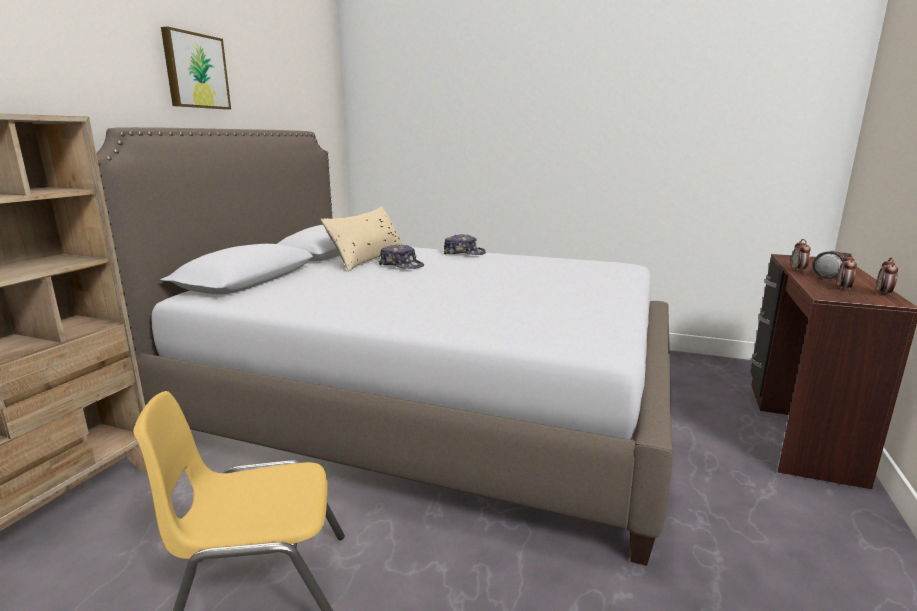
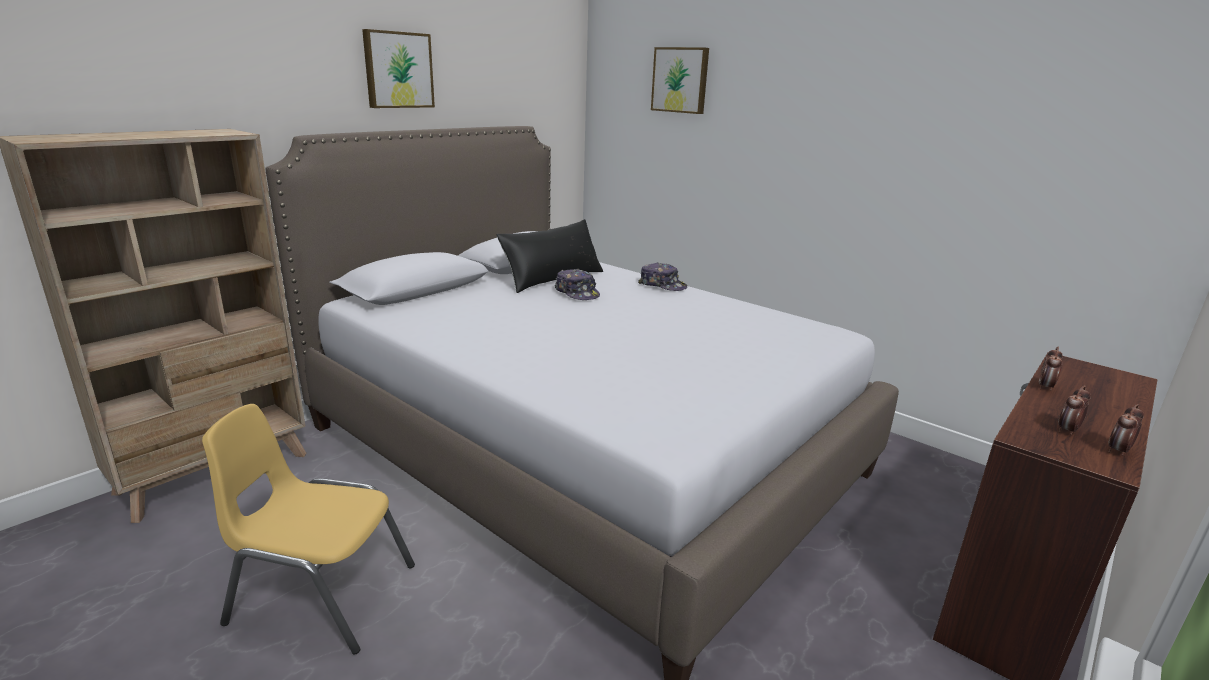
camera: 20 degrees right, 5 degrees up
beige pillow [321,206,402,271] -> black pillow [496,219,603,293]
flashlight [813,251,851,279] -> none
none -> picture [651,47,709,114]

